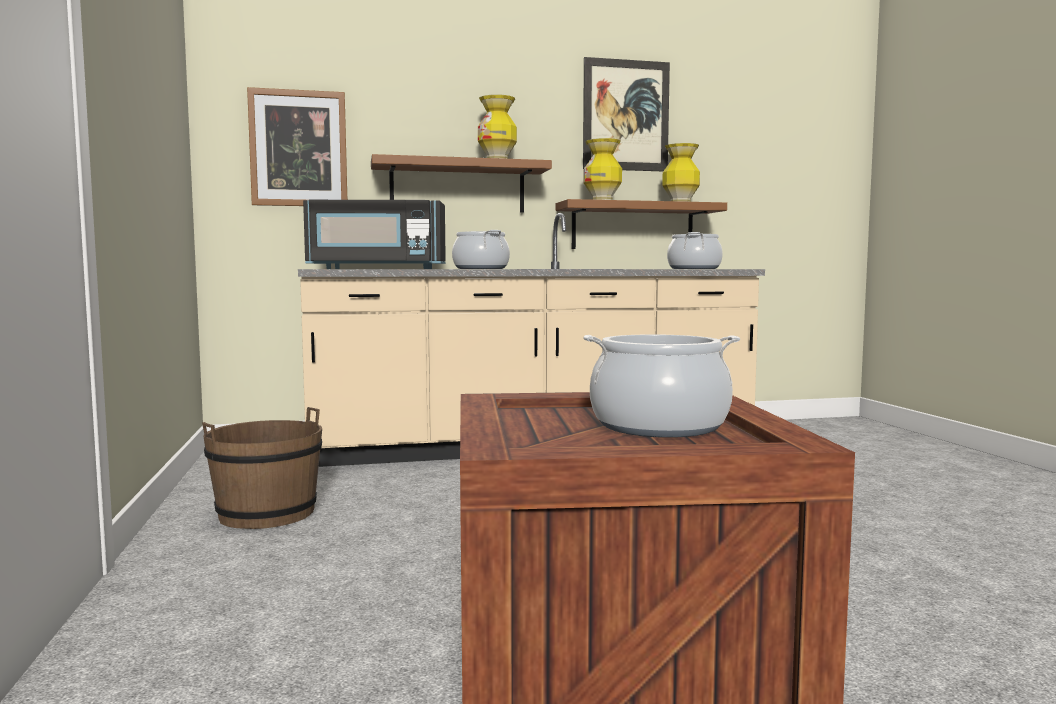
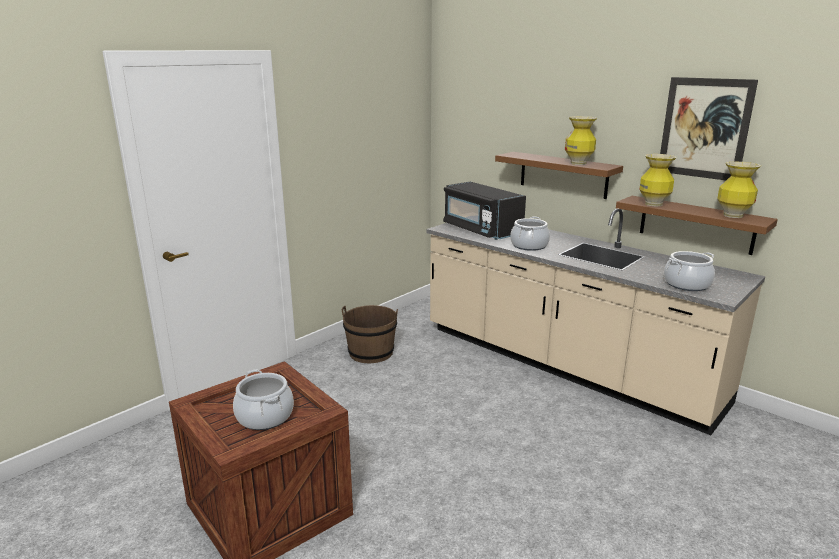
camera: 55 degrees right, 15 degrees up
picture [247,87,347,206] -> none

